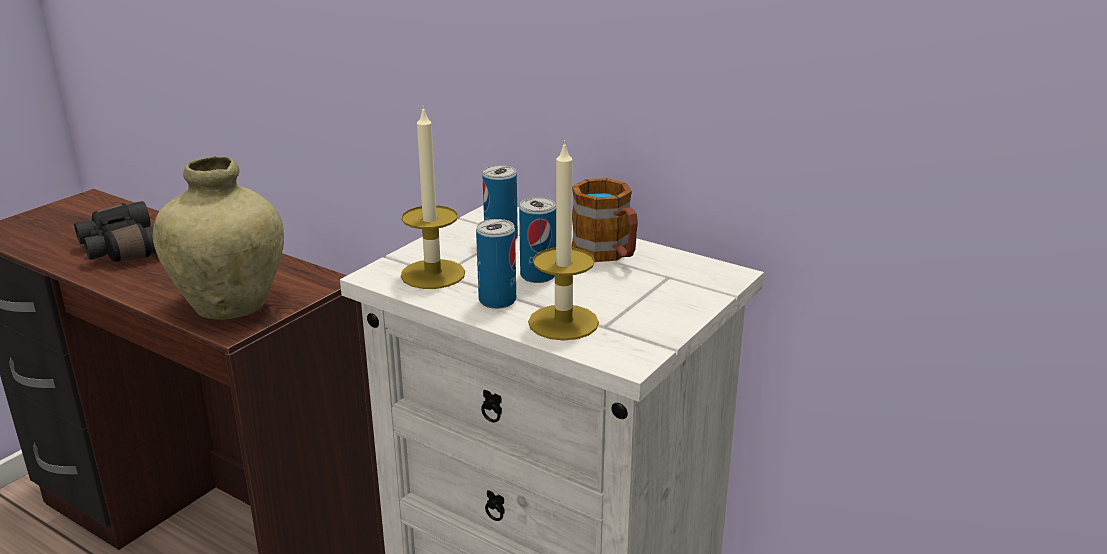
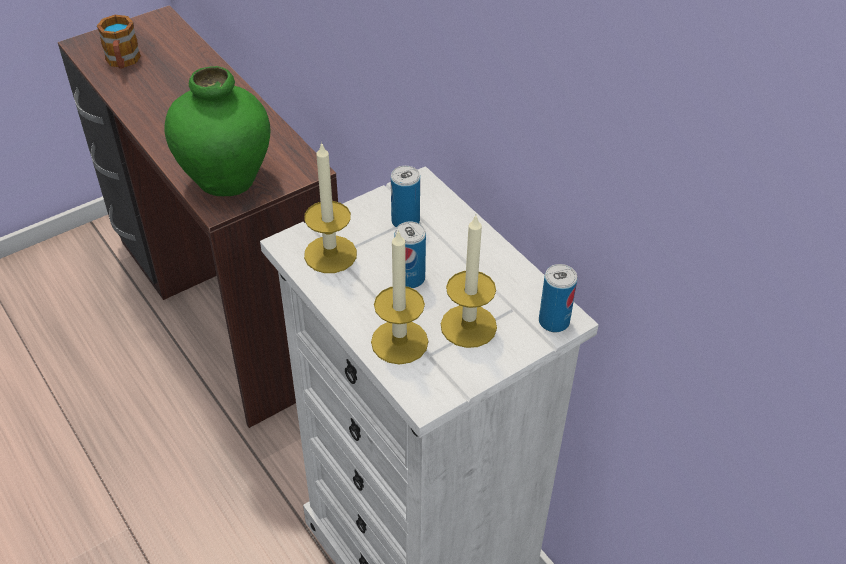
camera: 20 degrees right, 20 degrees up
black binoculars [74,201,156,262] -> none
beige vase [153,156,284,320] -> green vase [165,66,270,196]
can [476,219,516,309] -> can moved to [539,264,577,332]
mug [572,178,638,262] -> mug moved to [97,15,141,69]
none -> candle [441,215,497,348]

